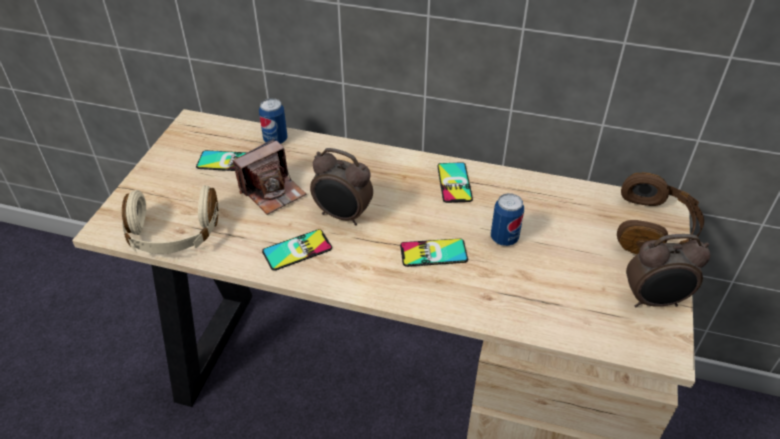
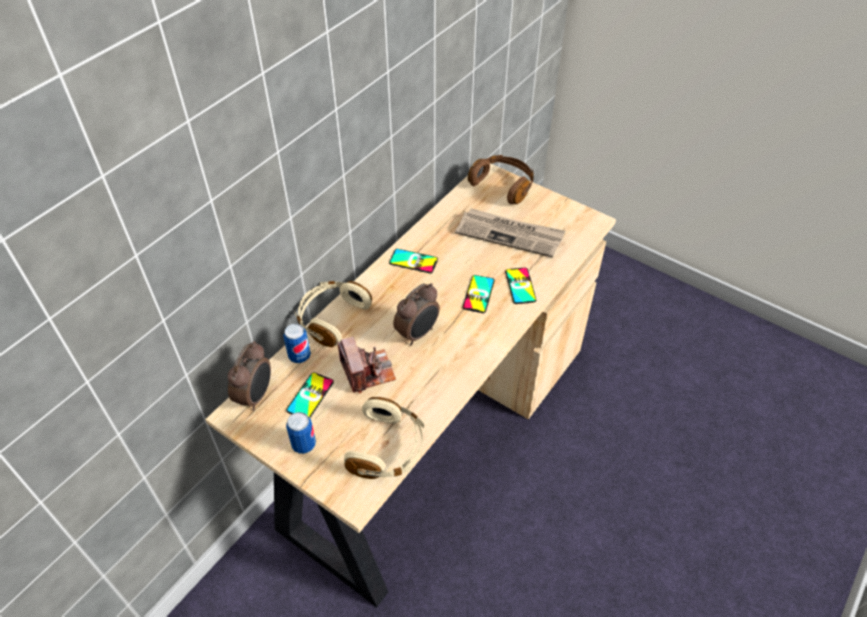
camera: 70 degrees left, 5 degrees up
phone [262,229,332,271] -> phone moved to [505,268,537,304]
can [491,193,524,246] -> can moved to [286,412,316,454]
alarm clock [626,234,710,307] -> alarm clock moved to [228,341,271,411]
none -> beige headphones [295,281,372,347]
none -> newspaper [455,208,565,258]

